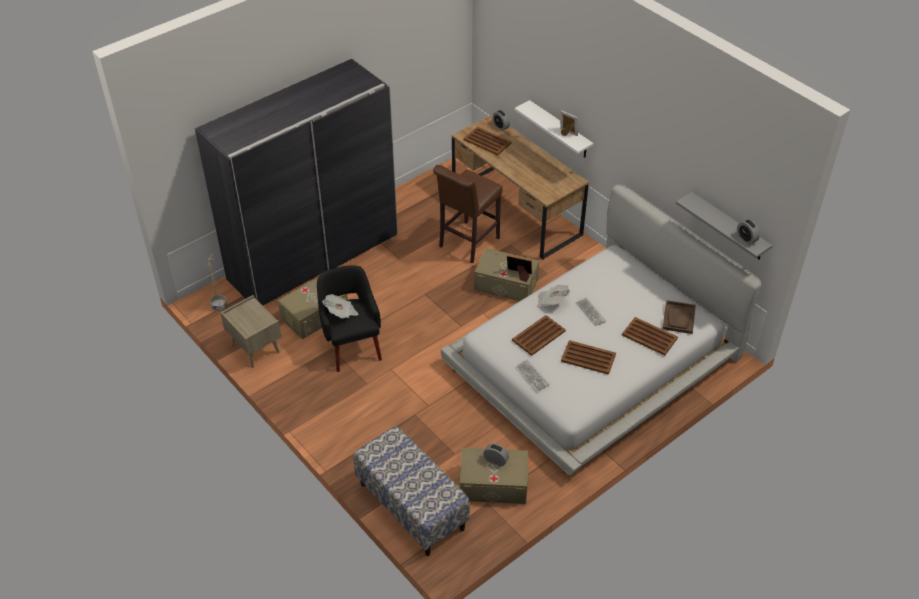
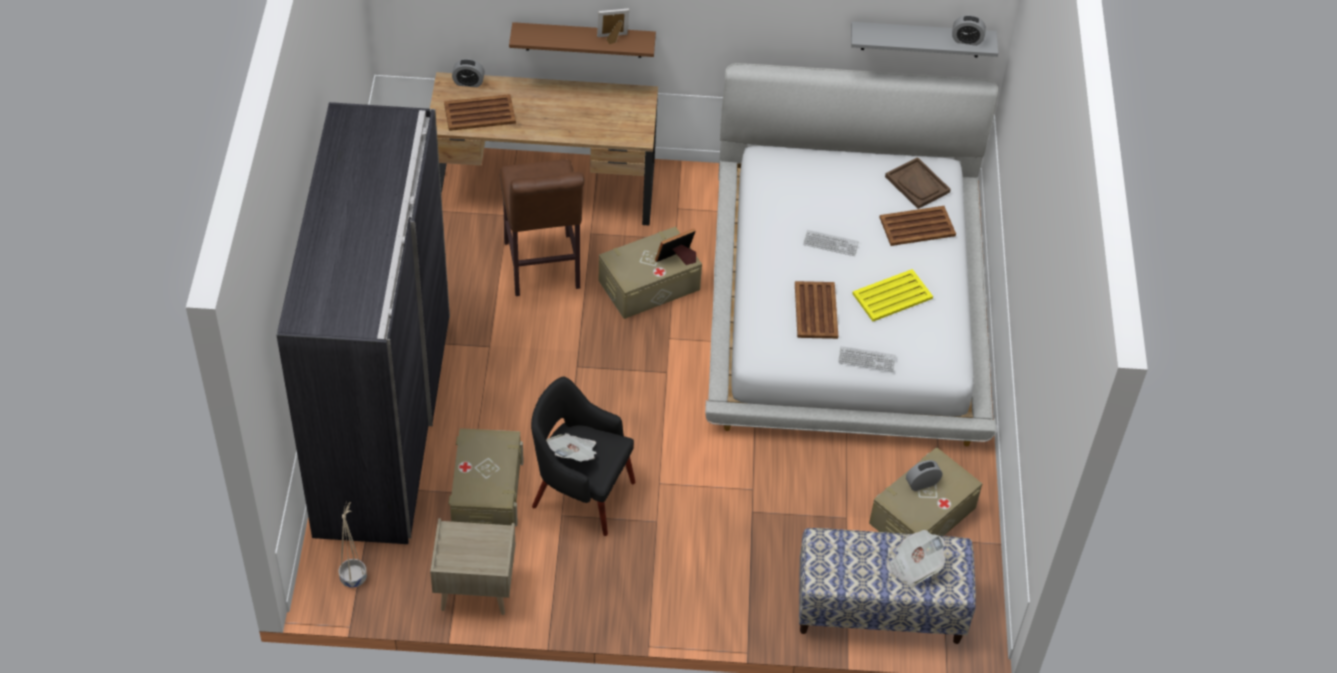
camera: 50 degrees left, 5 degrees up
white shelf [514,100,593,158] -> brown shelf [509,22,656,58]
newspaper [538,285,570,306] -> newspaper moved to [887,530,946,586]
brown tray [561,340,616,375] -> yellow tray [852,269,933,321]

